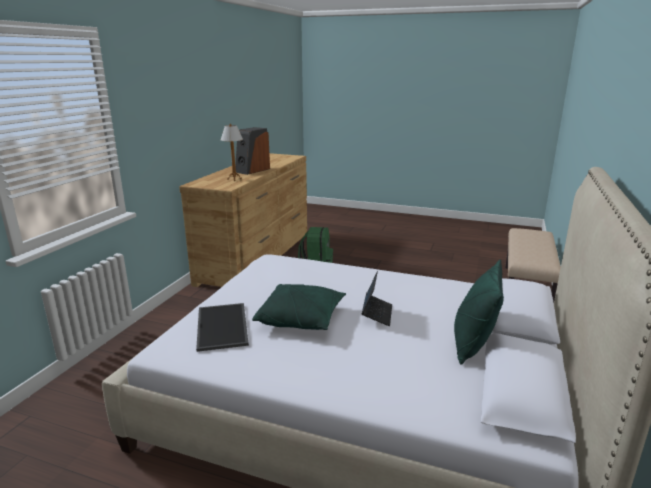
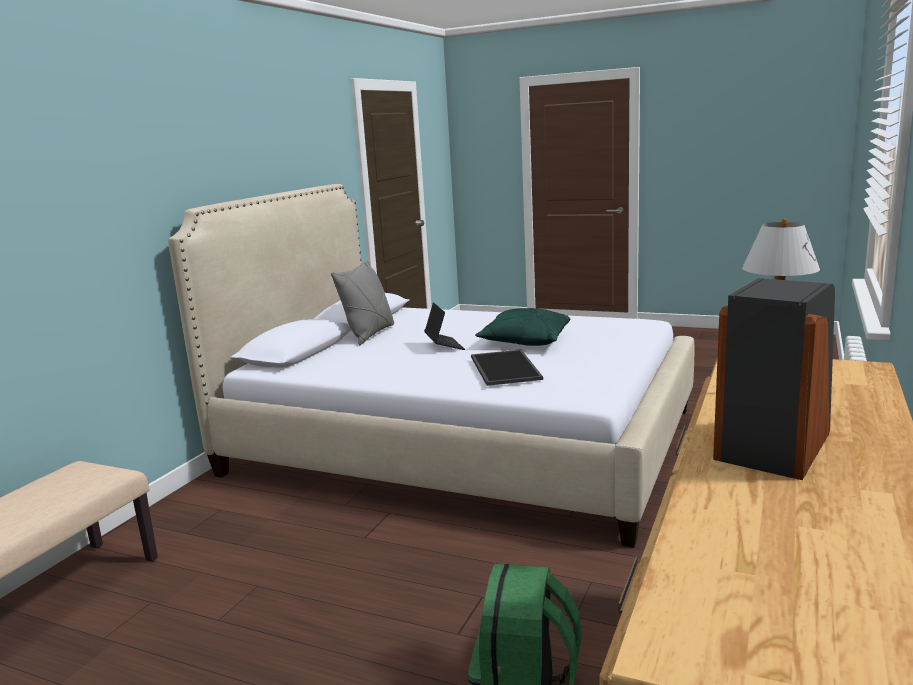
camera: 175 degrees left, 5 degrees down
tray [196,303,249,352] -> tray moved to [471,350,543,386]
laptop [362,271,392,326] -> laptop turned 150 degrees clockwise [424,303,465,350]
green pillow [454,260,504,365] -> grey pillow [331,260,394,345]

